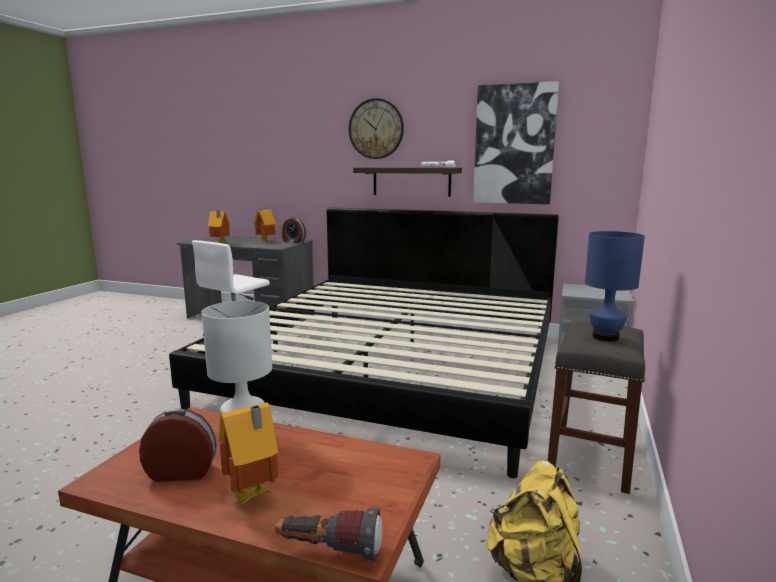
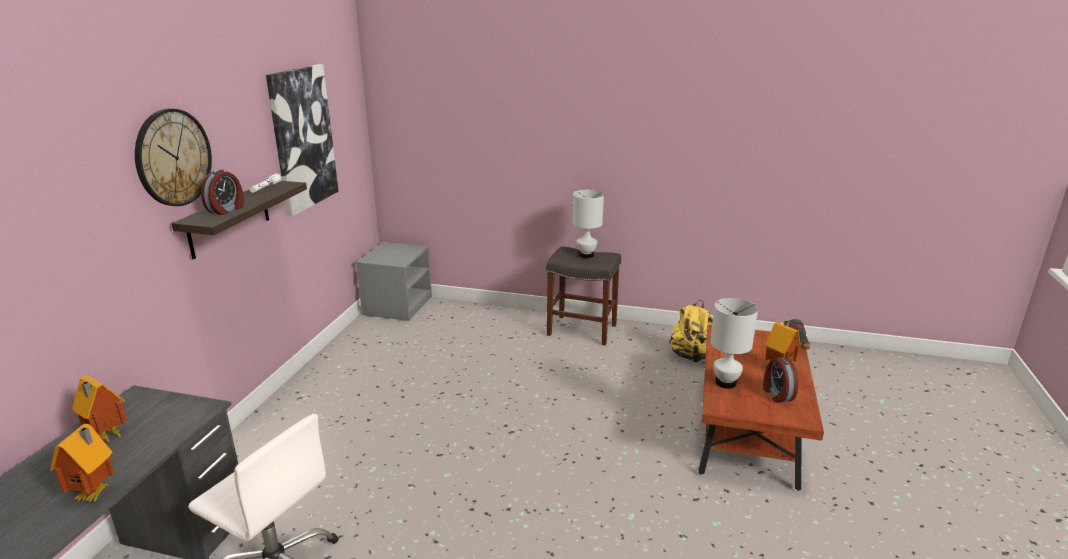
camera: 95 degrees left, 10 degrees up
bed [169,207,559,478] -> none
alarm clock [282,217,306,243] -> alarm clock moved to [201,170,244,215]
blue table lamp [585,231,645,342] -> white table lamp [572,190,604,258]

